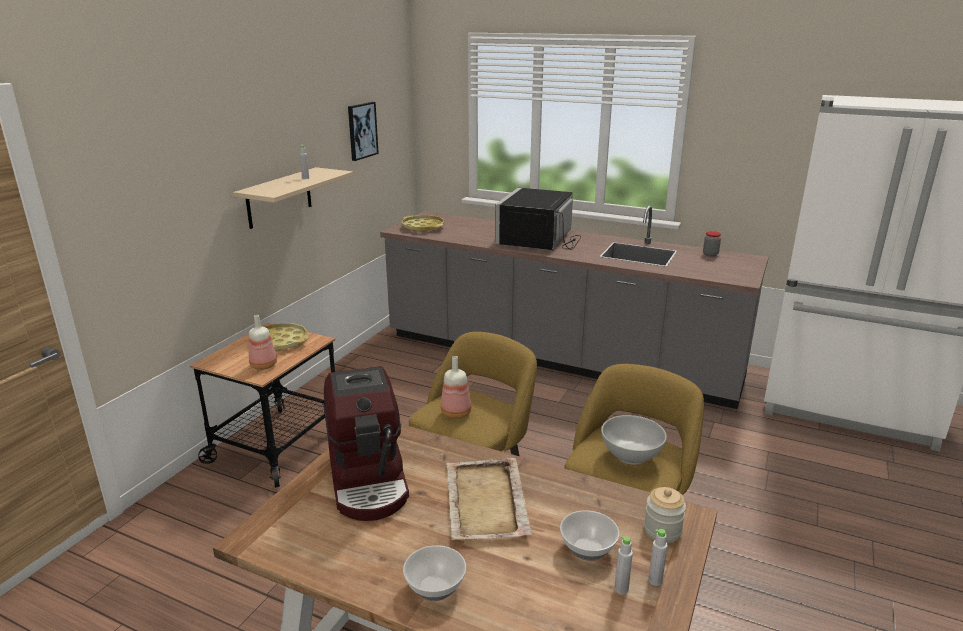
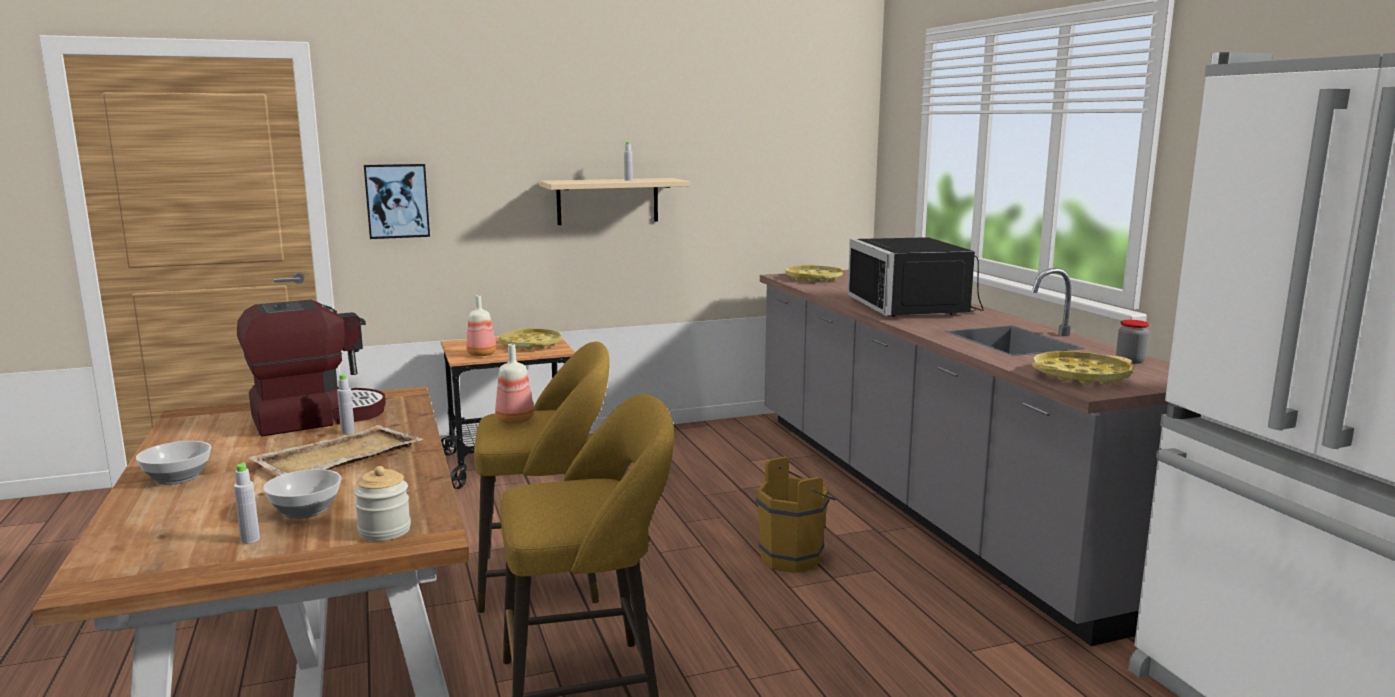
camera: 45 degrees right, 10 degrees down
coffee machine [324,366,409,521] -> coffee machine turned 150 degrees counterclockwise [237,300,386,436]
picture [348,102,379,161] -> picture moved to [364,164,430,239]
black microwave [495,188,581,250] -> black microwave turned 75 degrees counterclockwise [848,237,984,317]
white bowl [601,415,667,465] -> none
grey bottle [648,529,668,586] -> grey bottle moved to [337,374,355,434]
none -> brown bucket [756,456,836,573]
none -> yellow tray [1032,351,1133,385]

